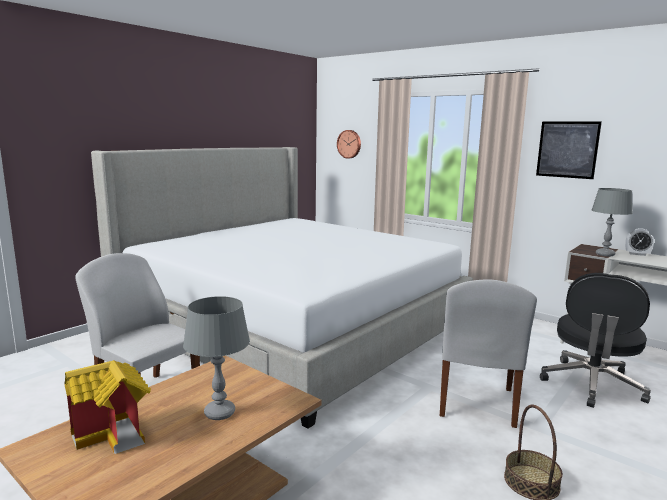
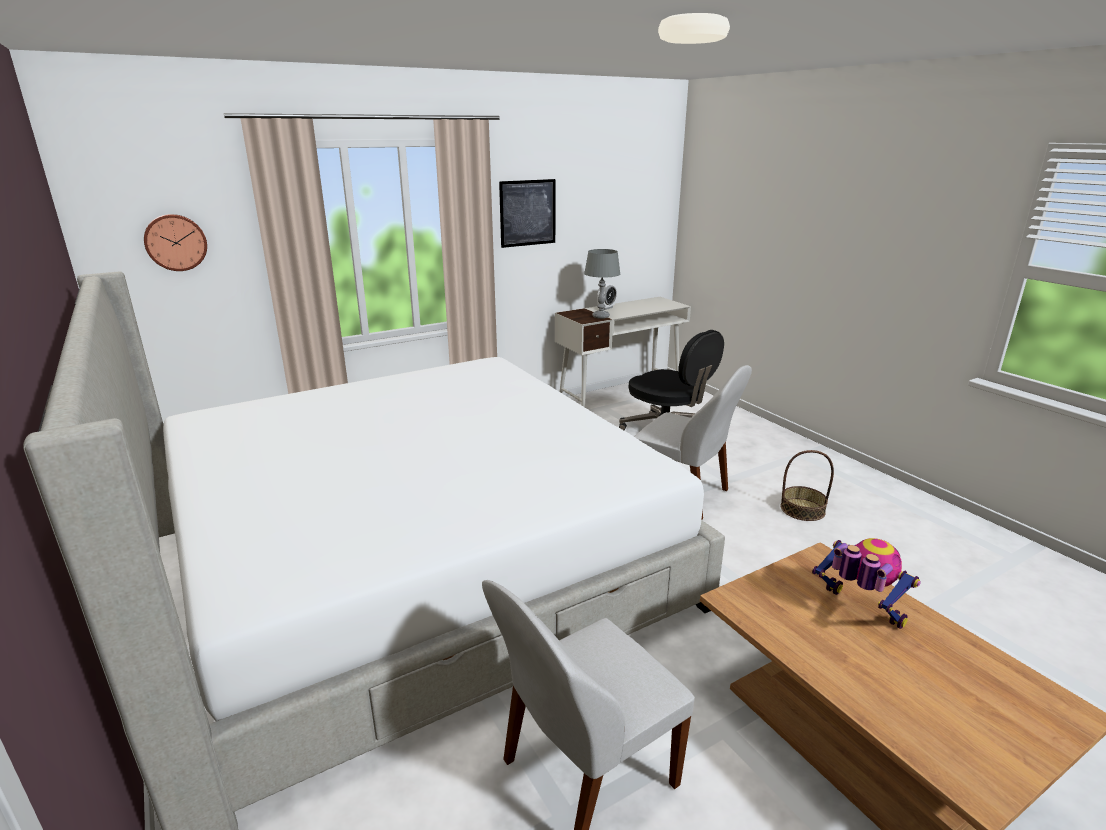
camera: 70 degrees left, 10 degrees up
toy house [64,360,151,454] -> none
grey table lamp [183,296,250,420] -> toy robot [812,538,921,629]

